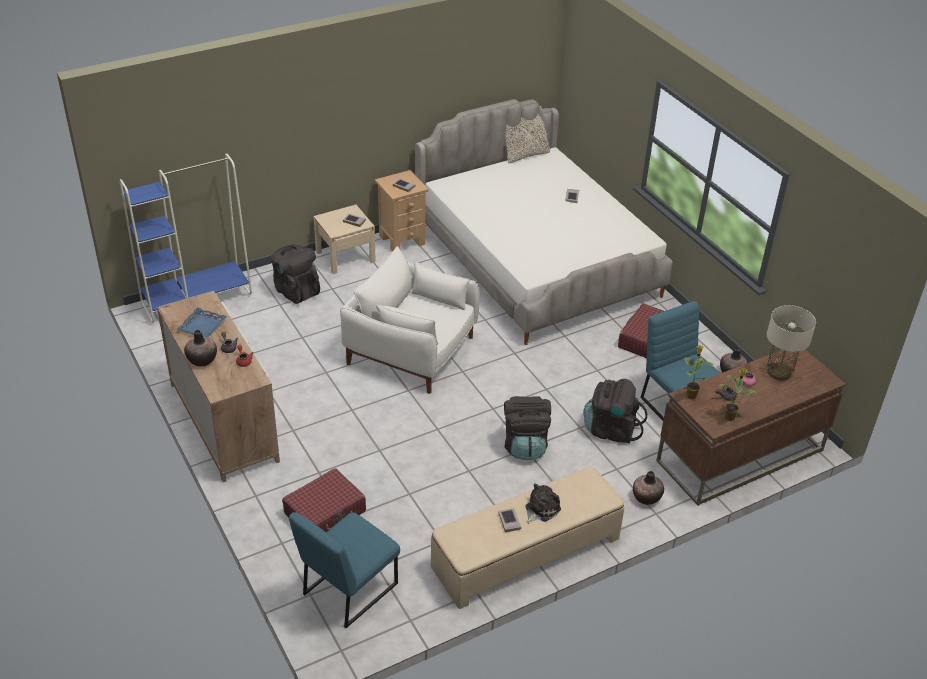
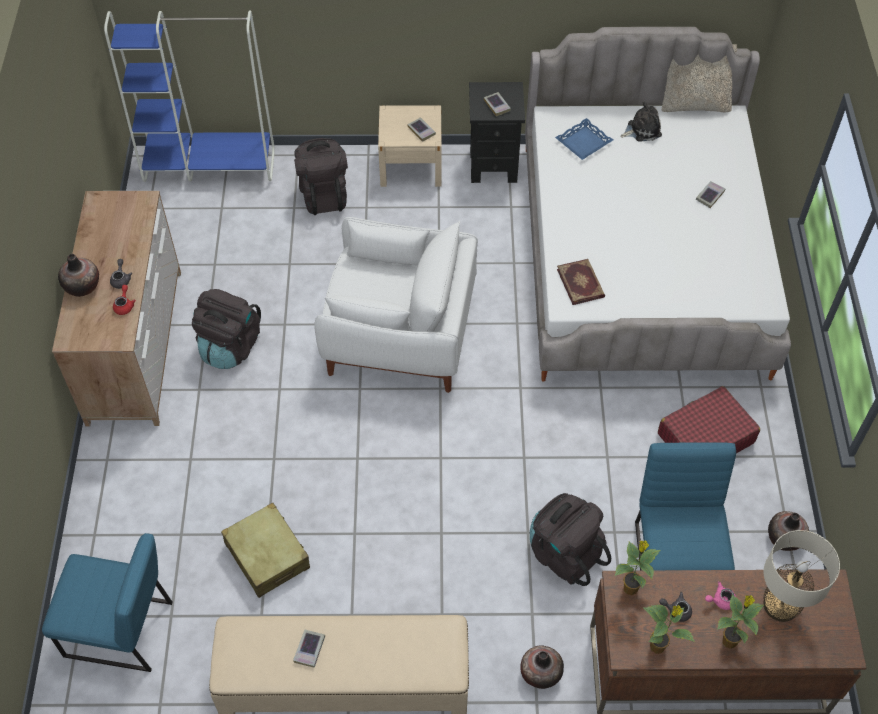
camera: 30 degrees right, 15 degrees up
blue tray [177,307,227,338] -> blue tray moved to [555,118,613,160]
red suitcase [282,468,366,532] -> none
blue chair [289,512,400,628] -> blue chair turned 150 degrees counterclockwise [42,533,173,672]
white armchair [340,246,480,394] -> white armchair turned 135 degrees clockwise [314,217,478,393]
beige nightstand [375,170,429,252] -> black nightstand [469,82,525,183]
black backpack [504,396,551,460] -> black backpack moved to [192,289,261,369]
plush toy [525,484,561,524] -> plush toy moved to [621,101,662,142]
none -> beige suitcase [221,503,310,598]
none -> book [557,259,605,305]
none -> potted plant [717,594,764,649]

